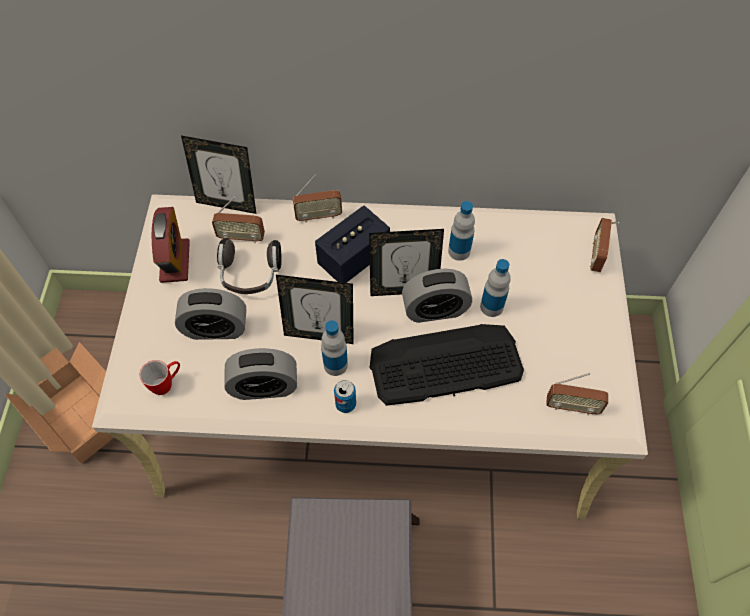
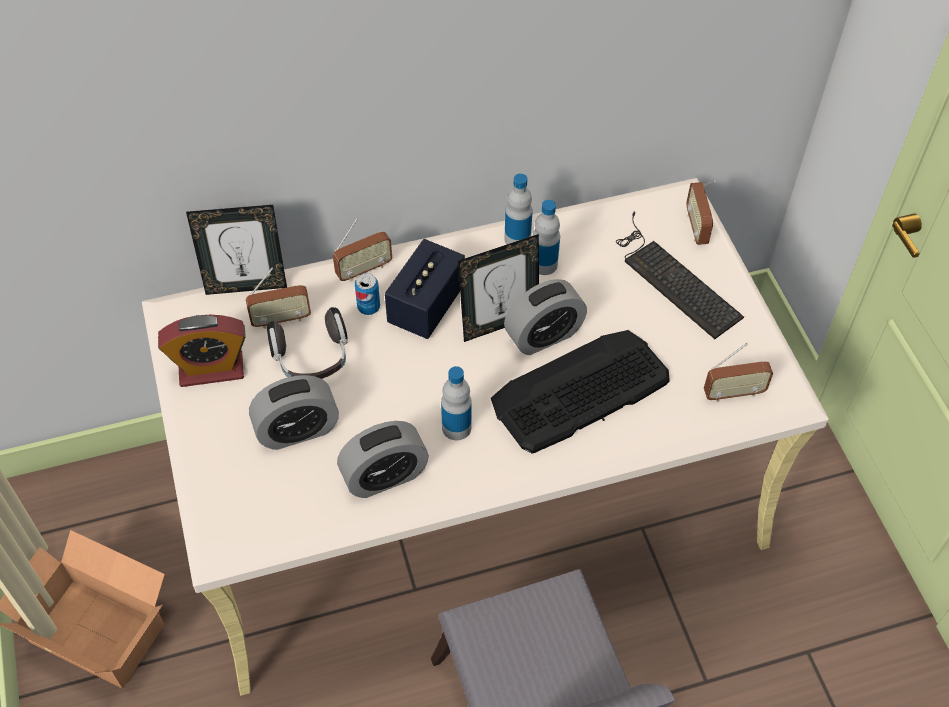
camera: 20 degrees left, 5 degrees down
mug [139,360,180,395] -> none
alarm clock [152,207,190,283] -> alarm clock turned 105 degrees clockwise [158,315,246,387]
picture frame [276,275,354,344] -> none
can [334,380,356,413] -> can moved to [355,273,380,315]
bottle [480,259,511,317] -> bottle moved to [504,173,533,244]
none -> keyboard [616,212,744,339]

